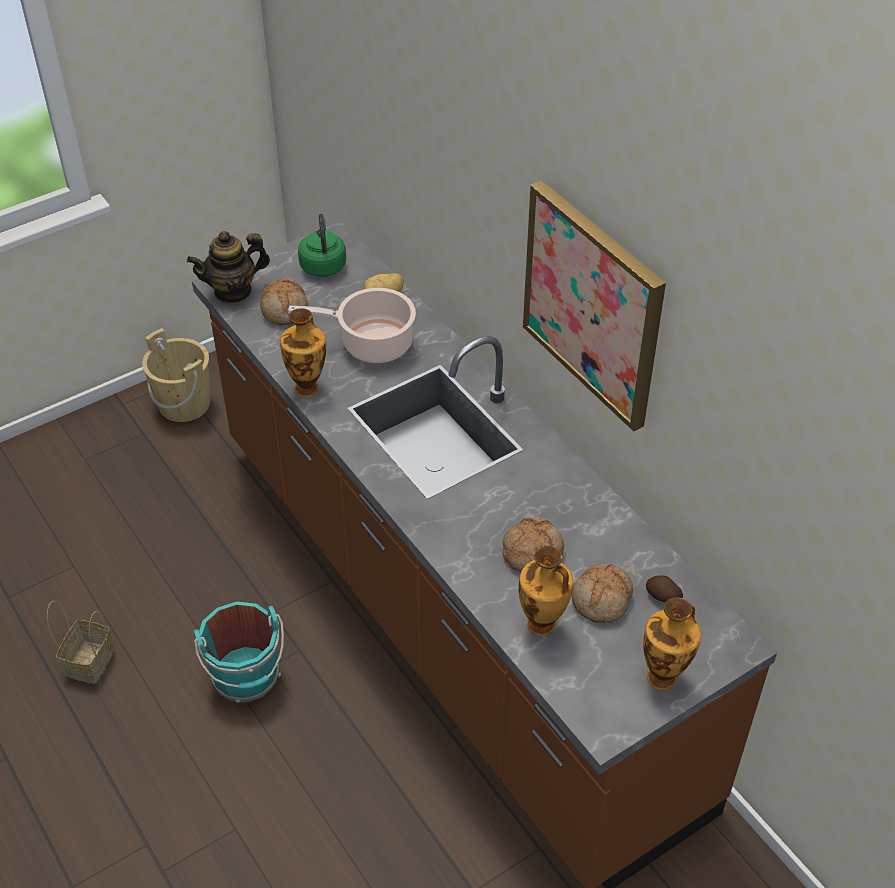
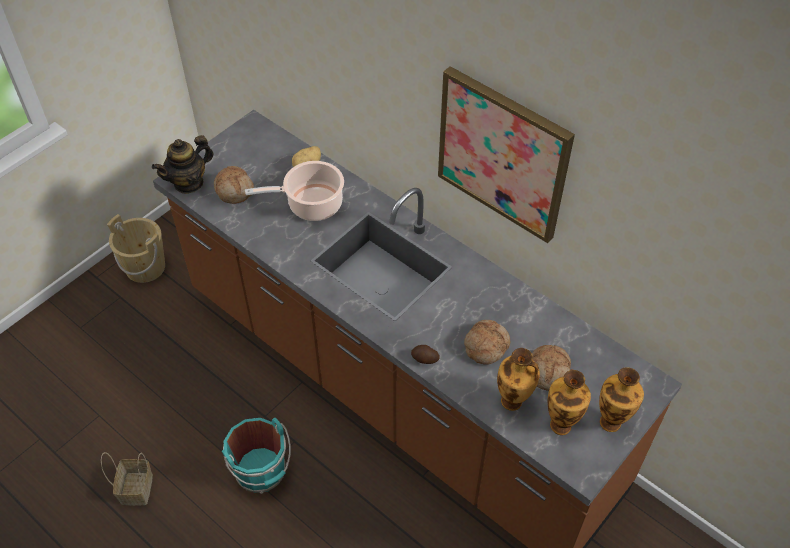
camera: 15 degrees left, 5 degrees up
vase [280,308,326,397] -> vase moved to [548,370,591,435]
green kettle [298,214,346,277] -> none
potato [646,575,683,603] -> potato moved to [411,345,440,364]

